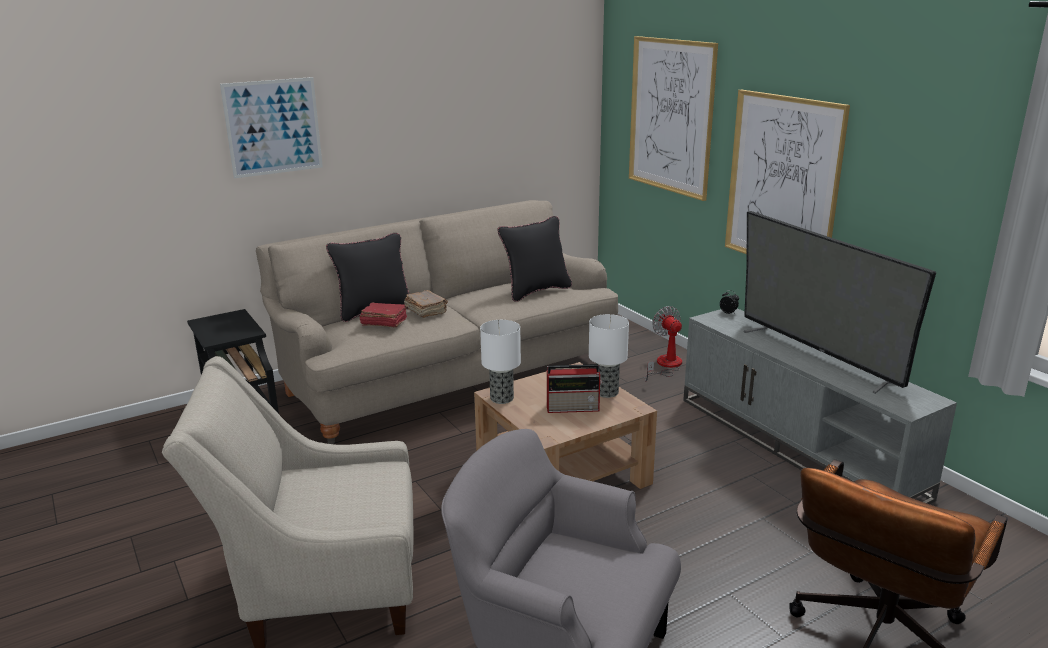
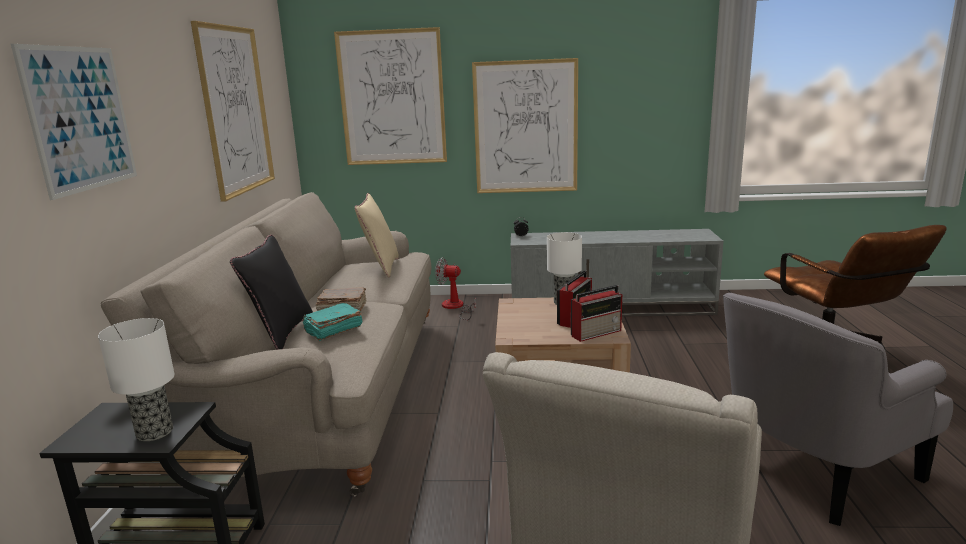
camera: 55 degrees left, 5 degrees down
red book [359,302,407,327] -> turquoise book [302,303,362,341]
table lamp [480,320,521,404] -> table lamp moved to [98,318,174,441]
black pillow [497,216,572,302] -> beige pillow [355,193,399,278]
television [744,211,936,394] -> none
none -> picture [191,21,275,202]
none -> radio [571,285,622,342]

